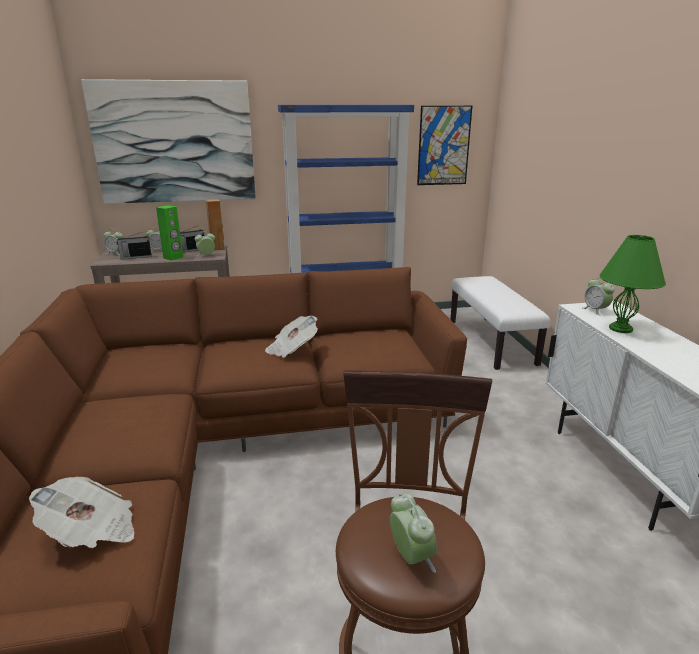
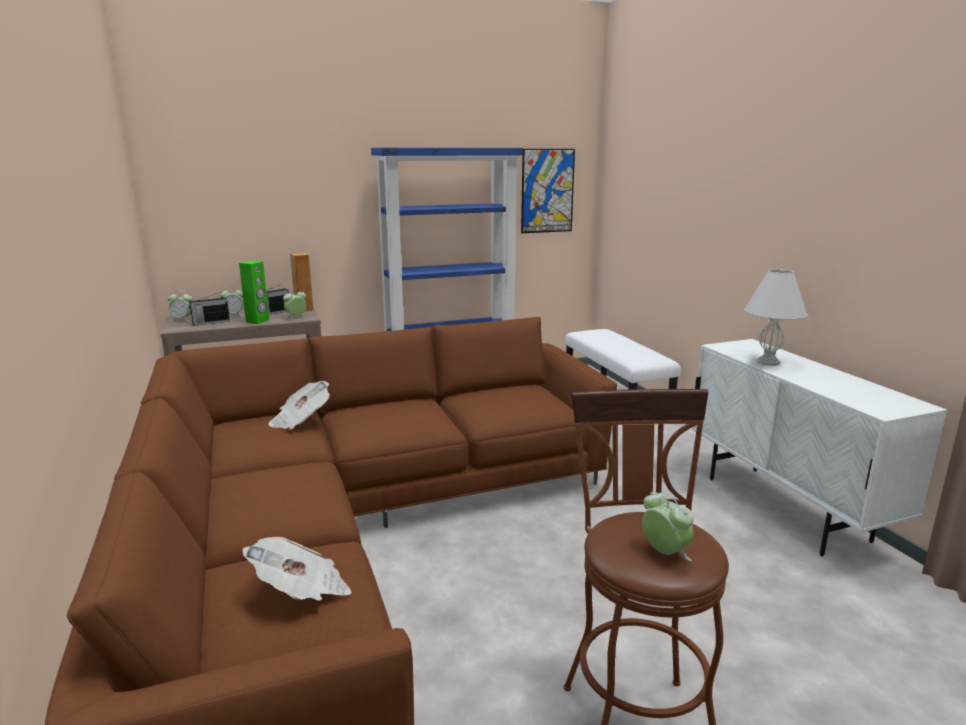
camera: 10 degrees left, 5 degrees down
picture [81,79,256,204] -> none
newspaper [265,316,318,358] -> newspaper moved to [269,381,330,430]
alarm clock [582,277,615,316] -> none
green table lamp [599,235,666,333] -> white table lamp [744,269,808,366]

